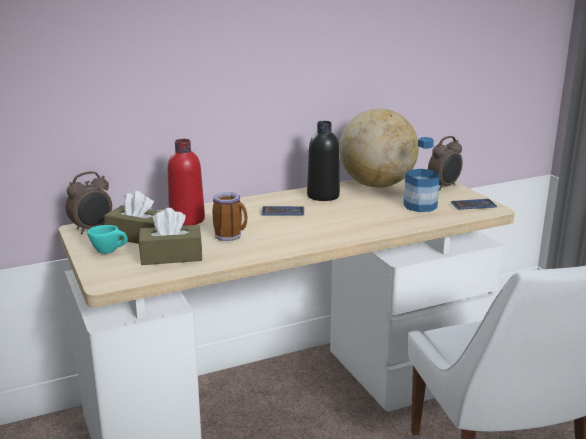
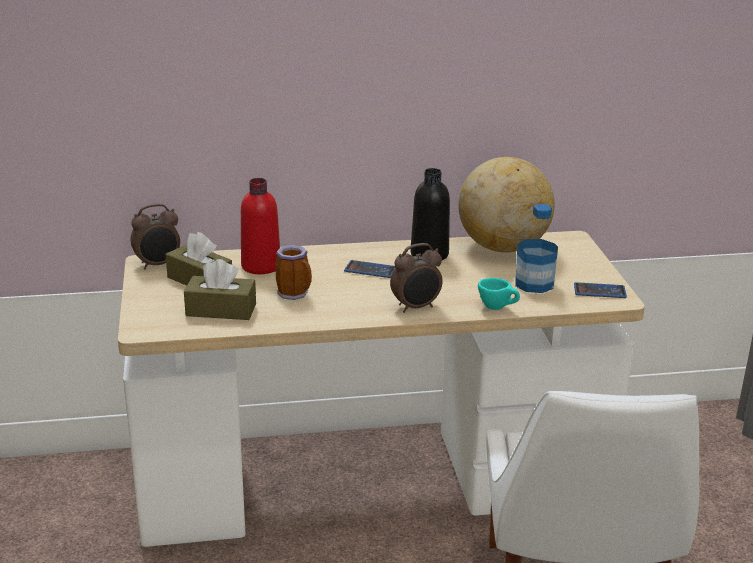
camera: 15 degrees right, 5 degrees up
turquoise cup [87,225,128,254] -> turquoise cup moved to [478,278,520,310]
alarm clock [428,136,463,190] -> alarm clock moved to [390,243,442,313]

